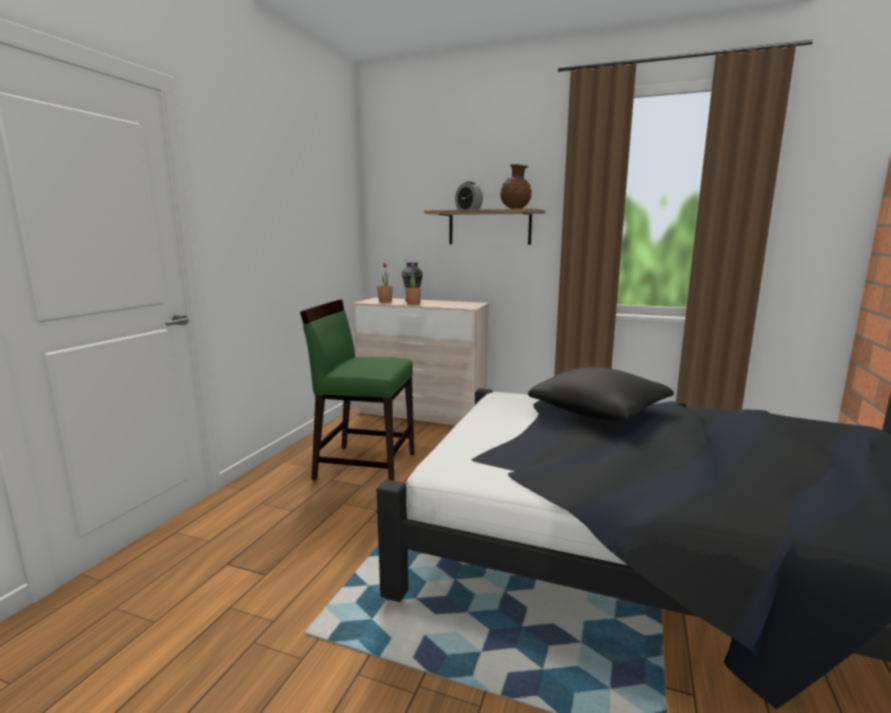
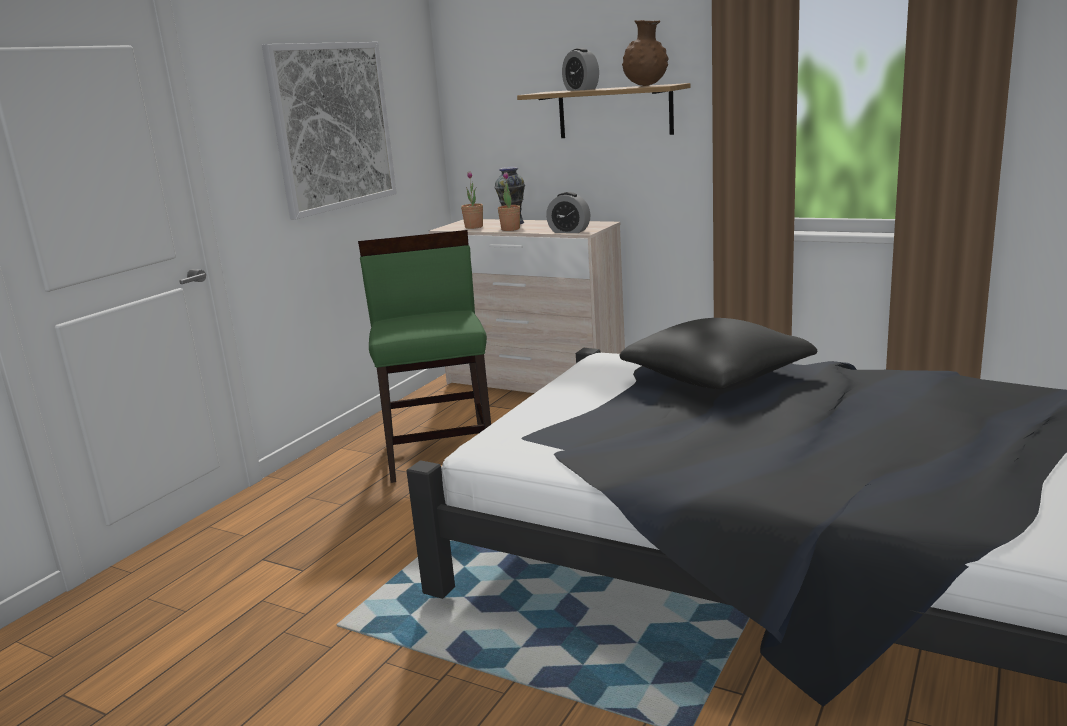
camera: 10 degrees right, 5 degrees up
green chair [300,299,414,481] -> green chair turned 60 degrees clockwise [358,230,491,483]
none -> picture [262,42,397,219]
none -> alarm clock [546,192,590,233]

